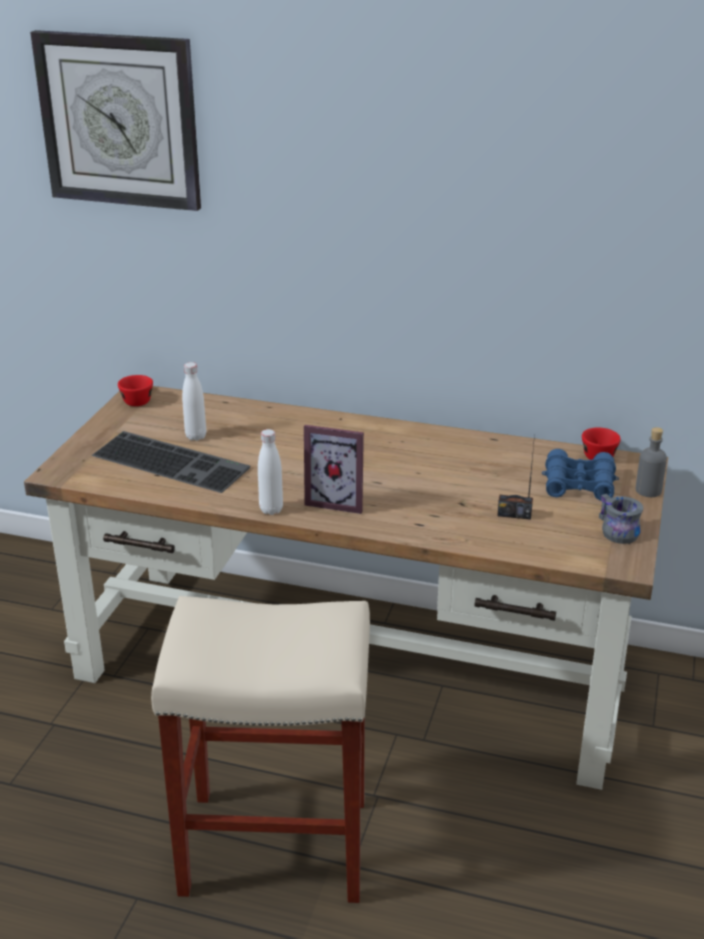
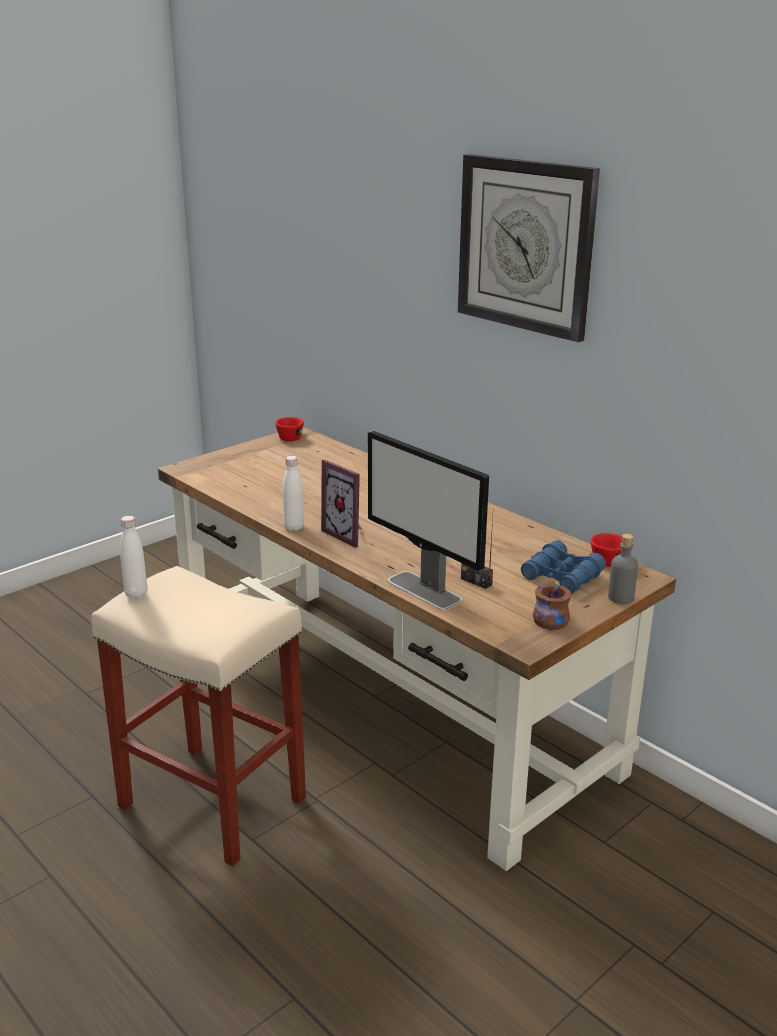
camera: 30 degrees right, 5 degrees down
wall clock [30,30,201,211] -> wall clock moved to [458,154,600,342]
keyboard [91,431,250,493] -> none
white bottle [182,362,206,441] -> white bottle moved to [120,516,147,599]
grey mug [599,494,643,544] -> brown mug [533,581,571,630]
none -> monitor [368,431,489,610]

